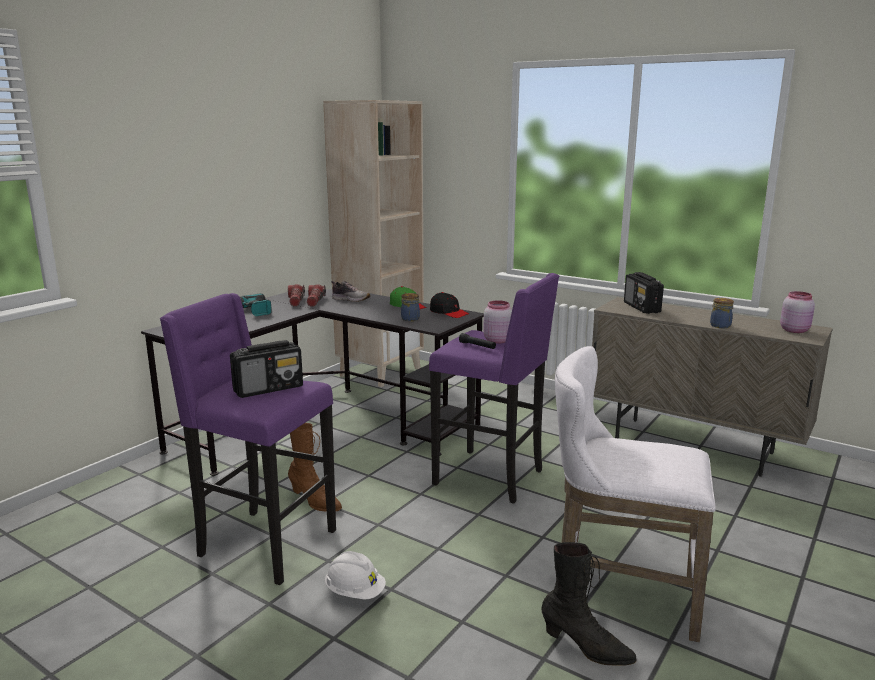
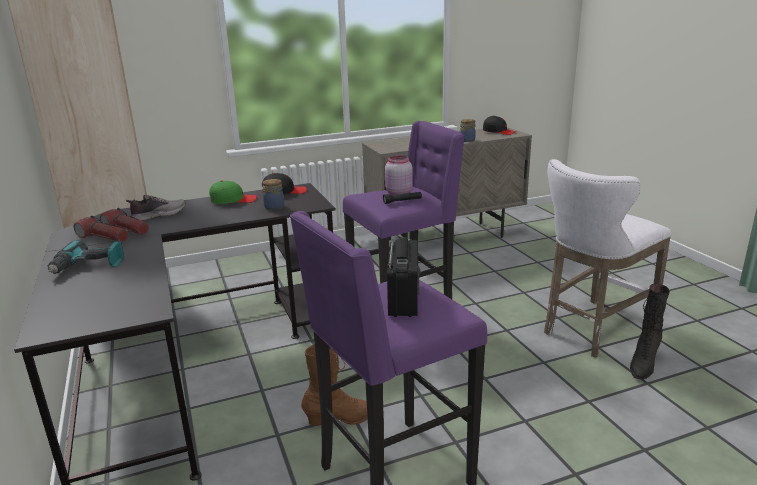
camera: 55 degrees left, 5 degrees up
white hard hat [325,551,386,600] -> none
black boot [541,542,636,666] -> black boot turned 150 degrees clockwise [630,284,670,379]
radio [624,272,664,314] -> none
pink jar [780,291,815,333] -> black cap [483,116,516,135]

